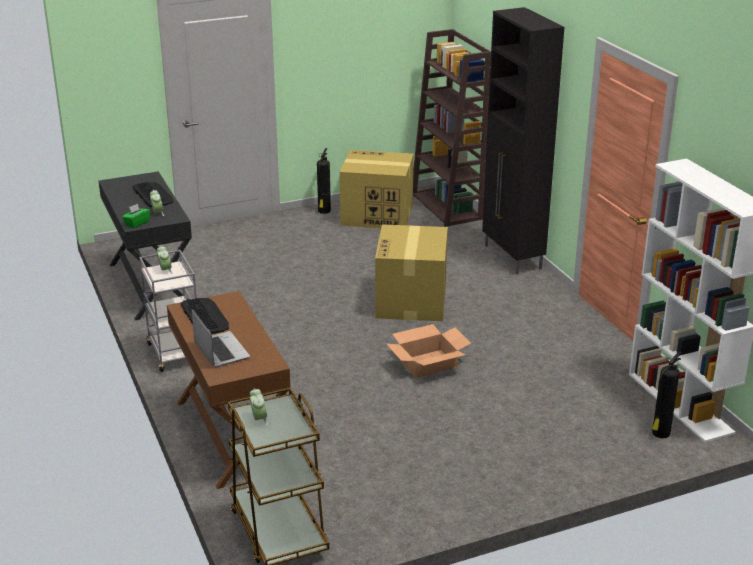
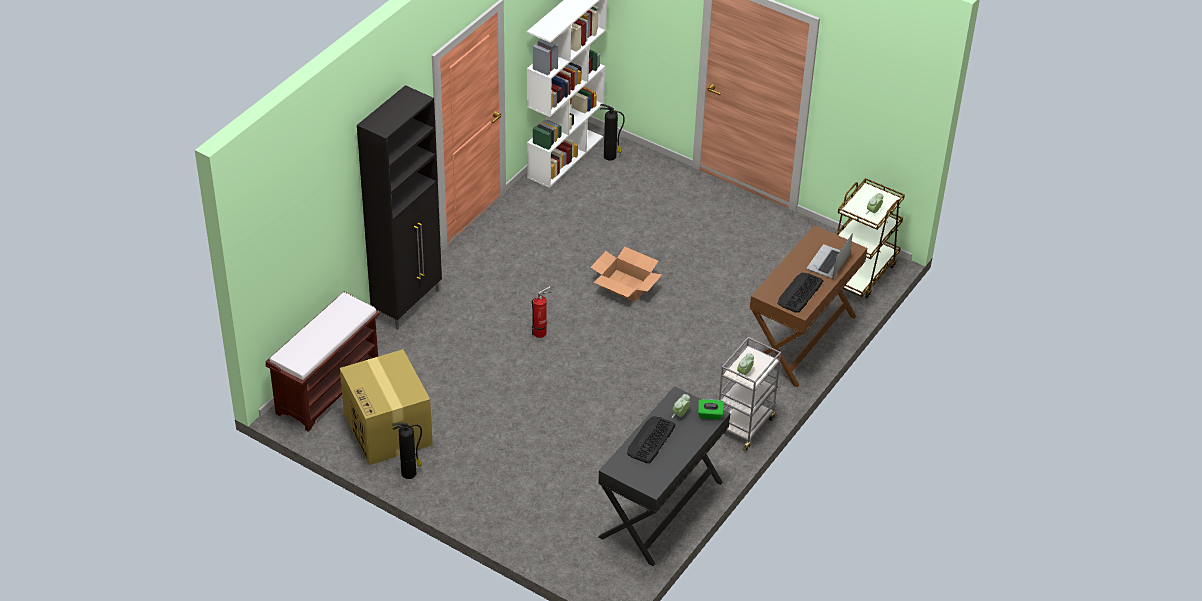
camera: 125 degrees left, 15 degrees up
cardboard box [375,224,448,321] -> fire extinguisher [532,286,552,338]
brown bookcase [413,29,491,227] -> brown bench [266,292,380,432]

